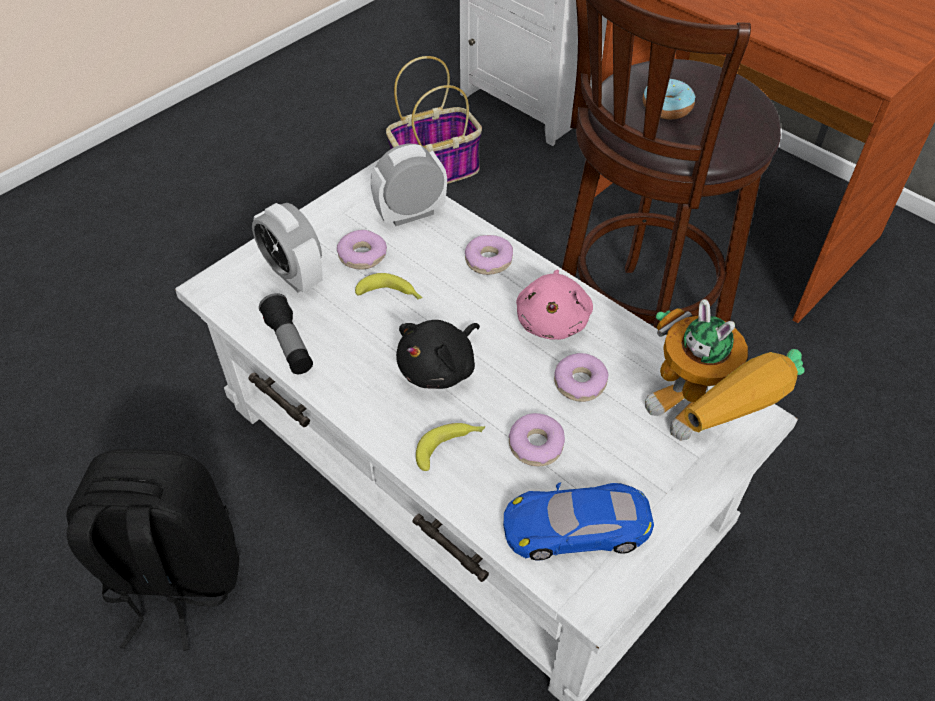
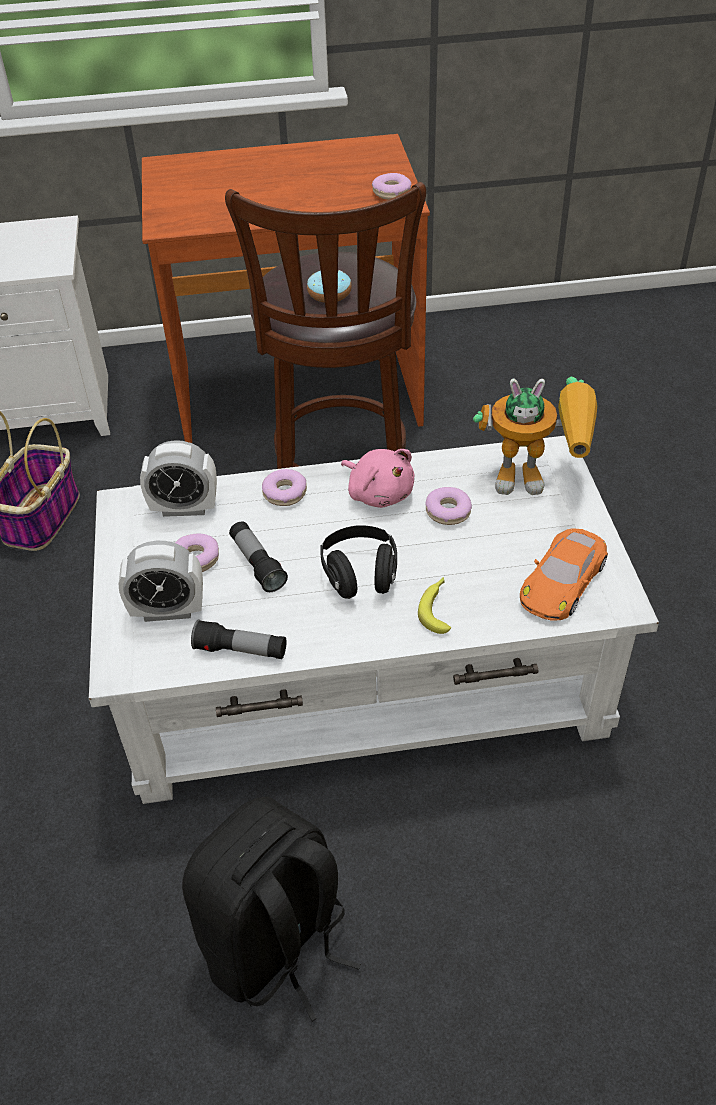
camera: 50 degrees left, 5 degrees down
banana [355,273,423,300] -> flashlight [229,522,288,592]
alarm clock [370,143,447,226] -> alarm clock turned 105 degrees counterclockwise [140,440,217,517]
black plush toy [396,320,480,389] -> black headphones [320,526,397,599]
blue toy car [503,482,654,561] -> orange toy car [520,528,608,621]
donut [509,413,565,466] -> donut moved to [372,173,412,200]

